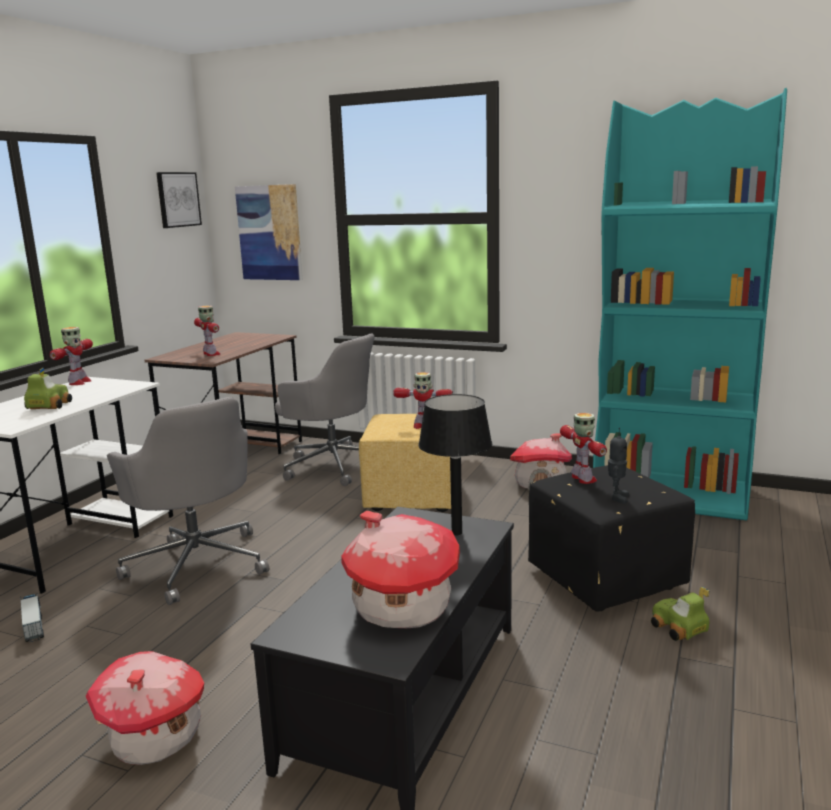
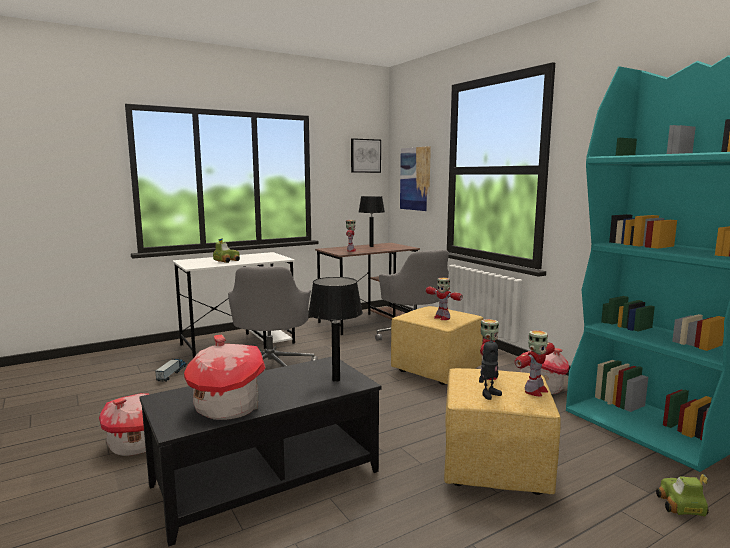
camera: 35 degrees right, 5 degrees down
toy robot [50,327,93,385] -> toy robot moved to [515,330,555,396]
black ottoman [528,465,695,612] -> yellow ottoman [444,368,560,495]
toy car [651,587,710,641] -> toy car moved to [656,474,709,517]
none -> black table lamp [359,196,385,247]

